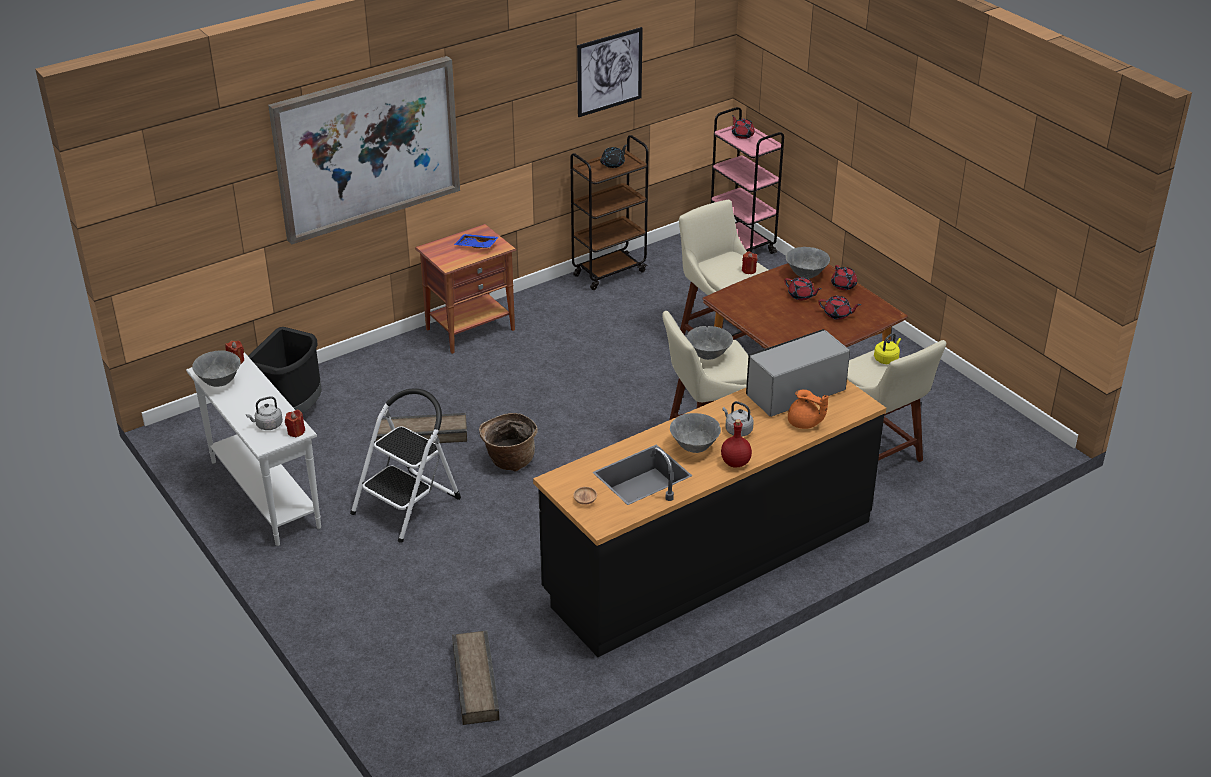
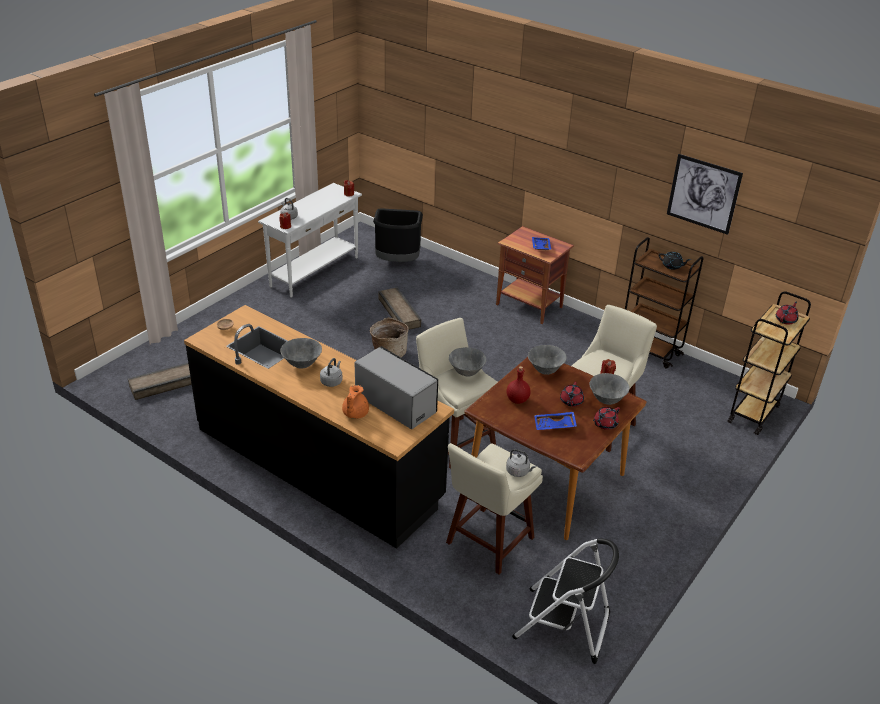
camera: 70 degrees right, 0 degrees up
grey bowl [192,350,240,387] -> grey bowl moved to [528,345,567,375]
picture [268,56,460,245] -> none
step ladder [350,389,461,543] -> step ladder moved to [512,538,619,664]
pink cart [711,107,784,254] -> brown cart [727,292,811,435]
red bottle [721,419,752,467] -> red bottle moved to [507,366,531,404]
red teapot [818,296,861,320] -> blue tray [534,412,577,430]
yellow kettle [874,333,901,364] -> grey kettle [506,449,536,477]

